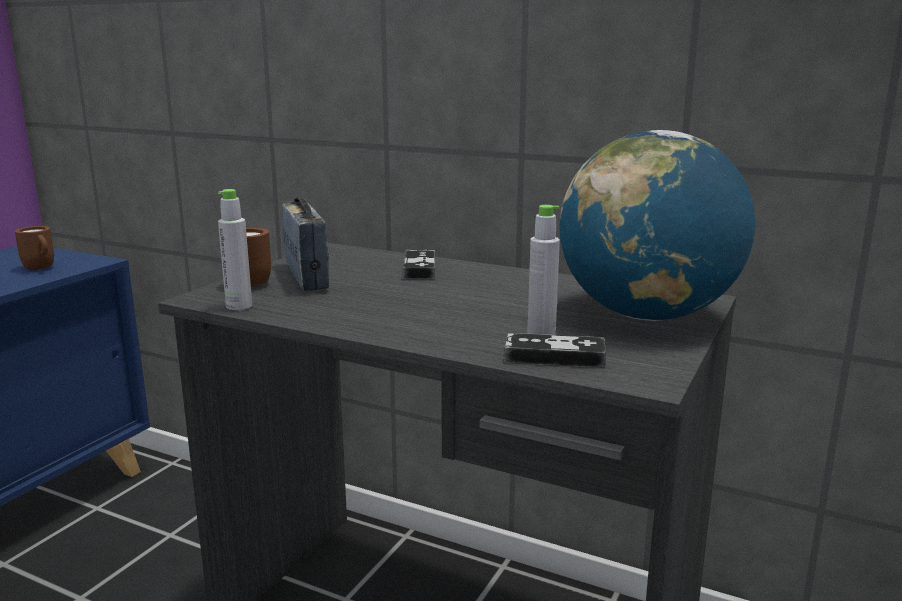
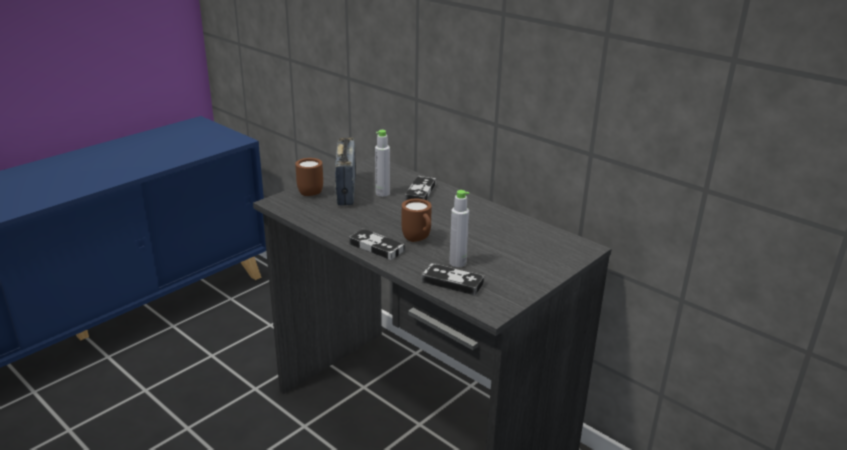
camera: 15 degrees right, 10 degrees up
brown mug [15,226,54,270] -> brown mug moved to [402,199,432,242]
grey bottle [218,189,252,310] -> grey bottle moved to [375,130,390,197]
globe [560,130,755,321] -> none
none -> game controller [349,228,405,260]

